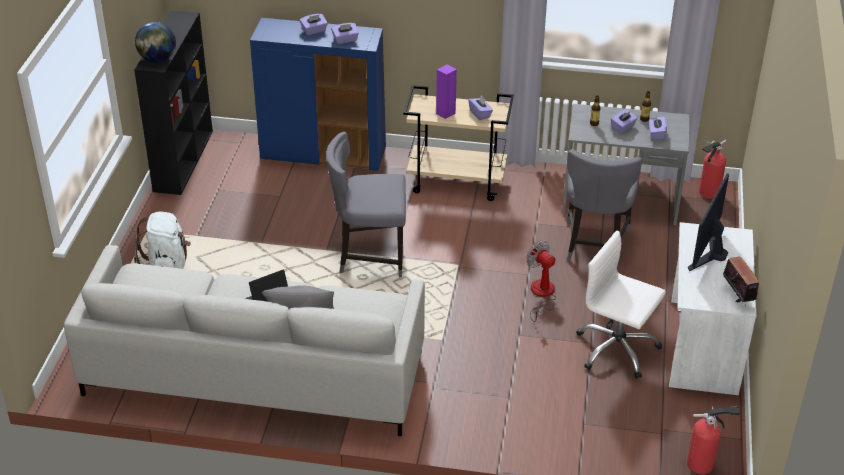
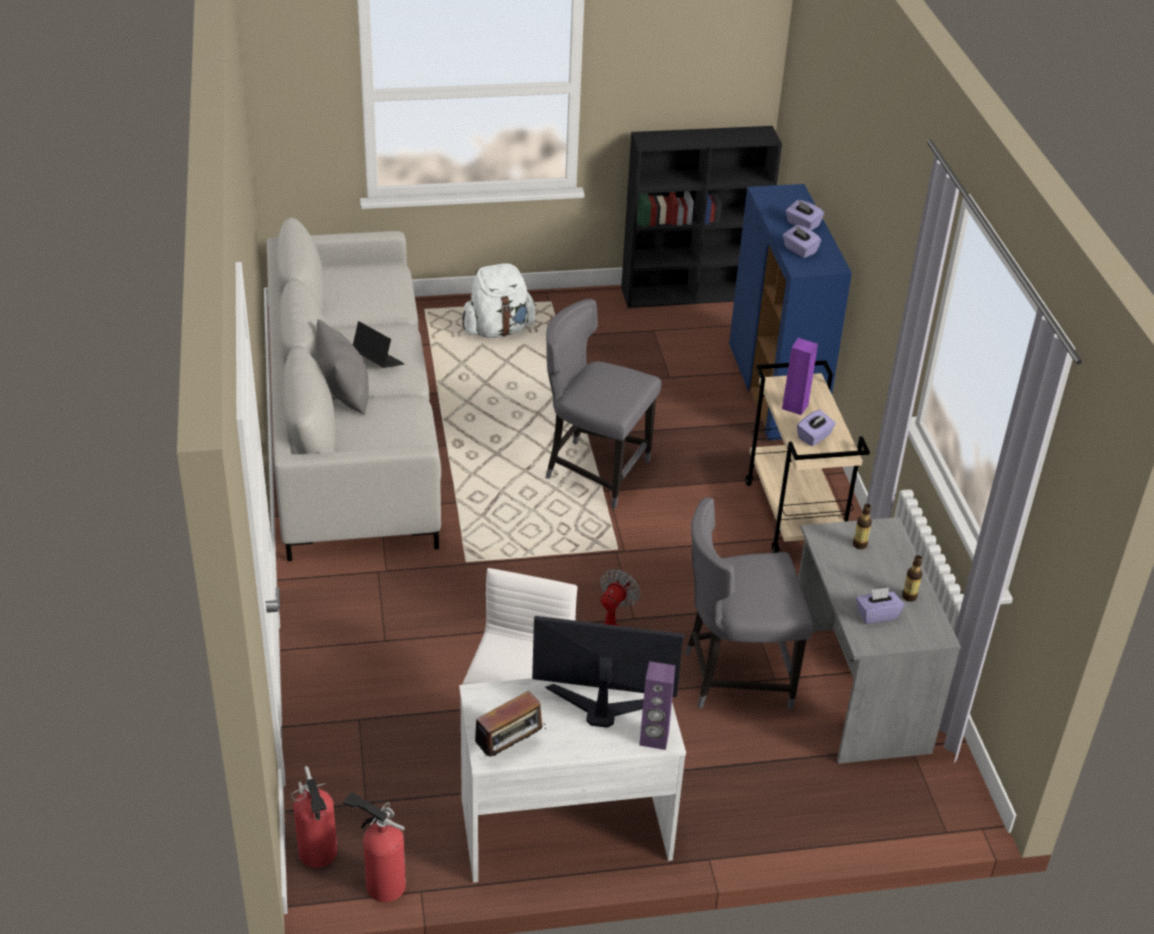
camera: 70 degrees right, 0 degrees up
globe [135,22,176,63] -> none
grey chair [326,132,406,277] -> grey chair turned 45 degrees counterclockwise [546,299,661,509]
purple tissue box [611,109,638,134] -> none
fire extinguisher [699,140,726,198] -> fire extinguisher moved to [343,792,406,902]
none -> purple speaker [639,661,675,750]

